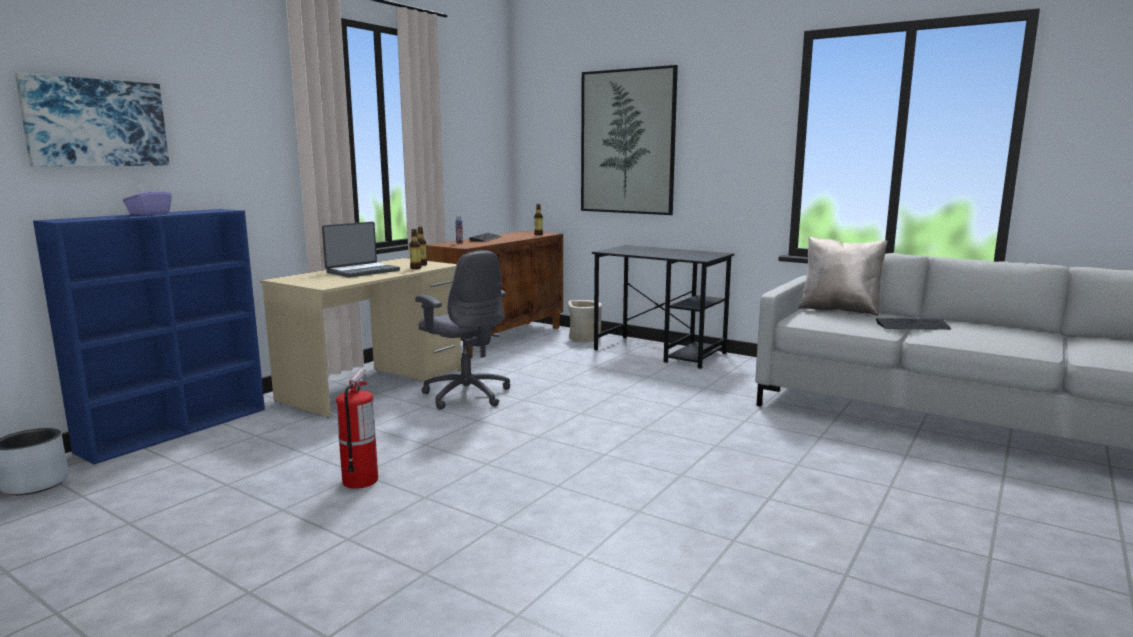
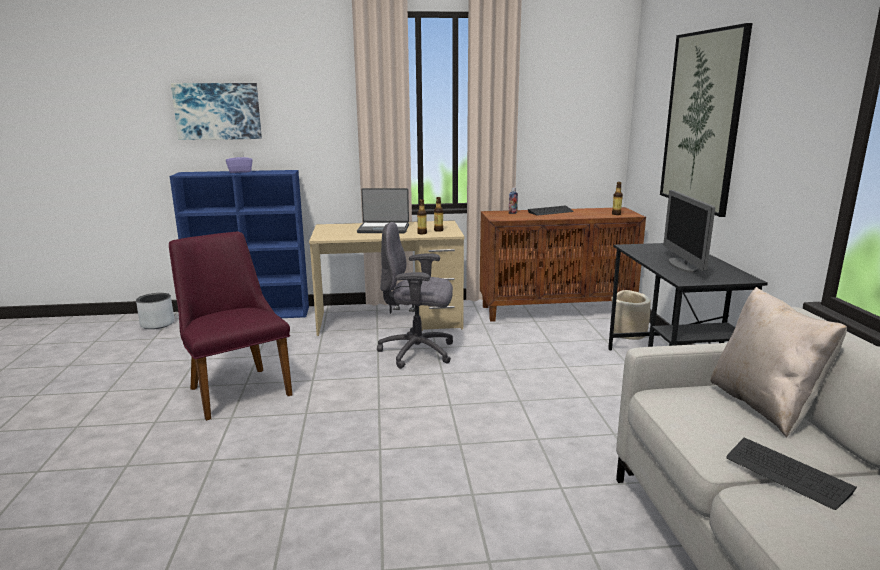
camera: 50 degrees right, 5 degrees up
fire extinguisher [336,369,378,489] -> purple chair [169,232,292,421]
grey office chair [415,250,510,410] -> grey office chair turned 90 degrees clockwise [377,222,453,369]
none -> monitor [663,190,715,273]

